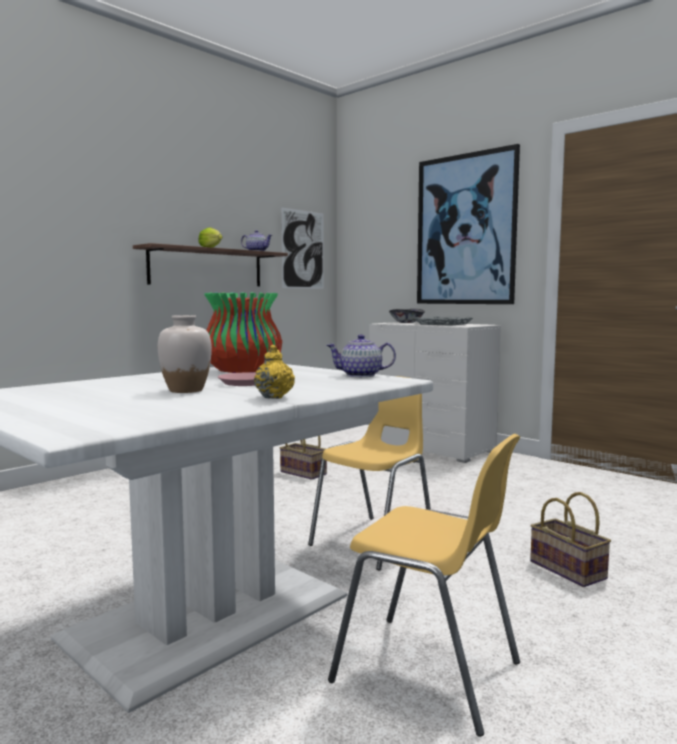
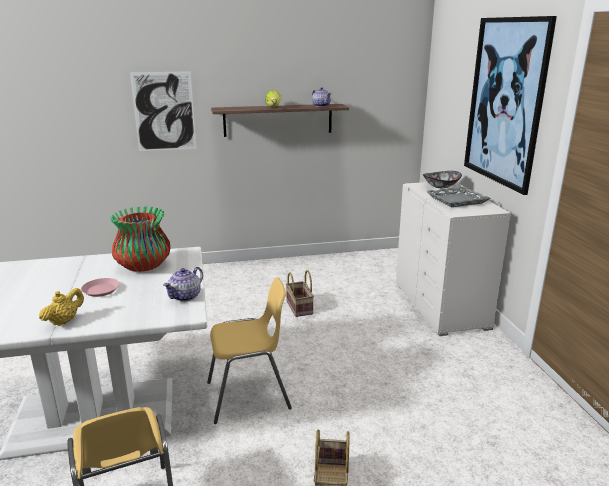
camera: 35 degrees right, 15 degrees up
white vase [158,315,212,393] -> none
picture [281,208,324,289] -> picture moved to [130,71,196,151]
teapot [326,334,396,377] -> teapot turned 90 degrees counterclockwise [163,267,203,302]

